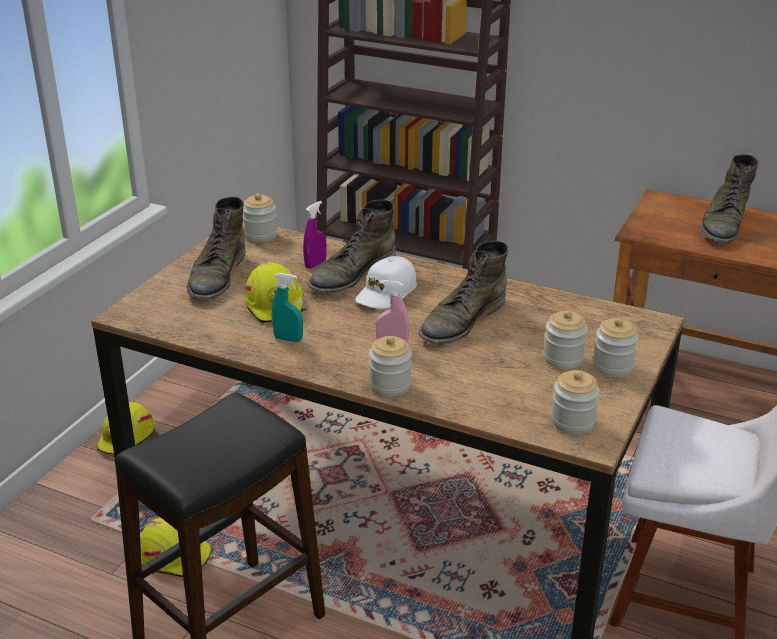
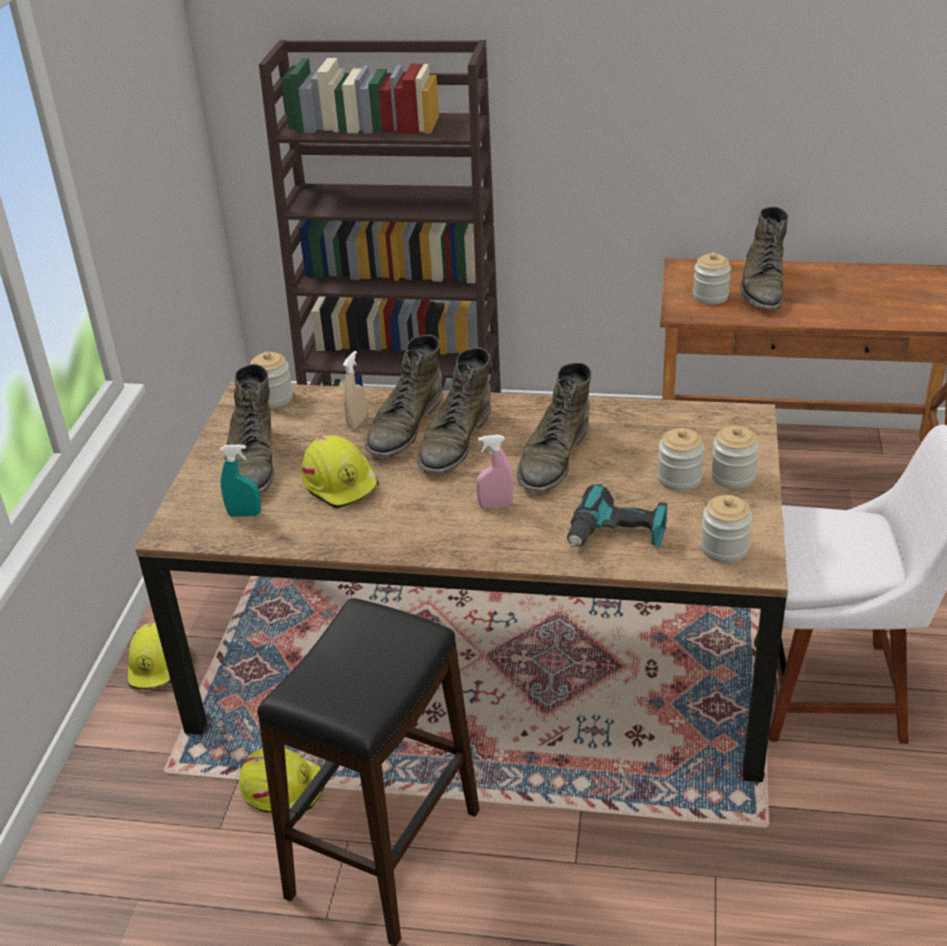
camera: 15 degrees left, 5 degrees up
turquoise spray bottle [272,273,303,342] -> turquoise spray bottle moved to [220,445,261,517]
purple spray bottle [303,201,327,269] -> beige spray bottle [343,351,367,429]
white cap [355,256,417,309] -> green boot [417,347,491,475]
jar [369,336,412,397] -> jar moved to [693,252,731,305]
none -> power drill [567,484,667,548]

